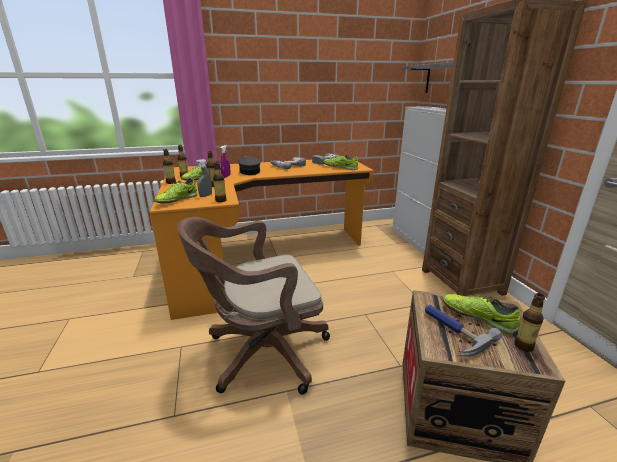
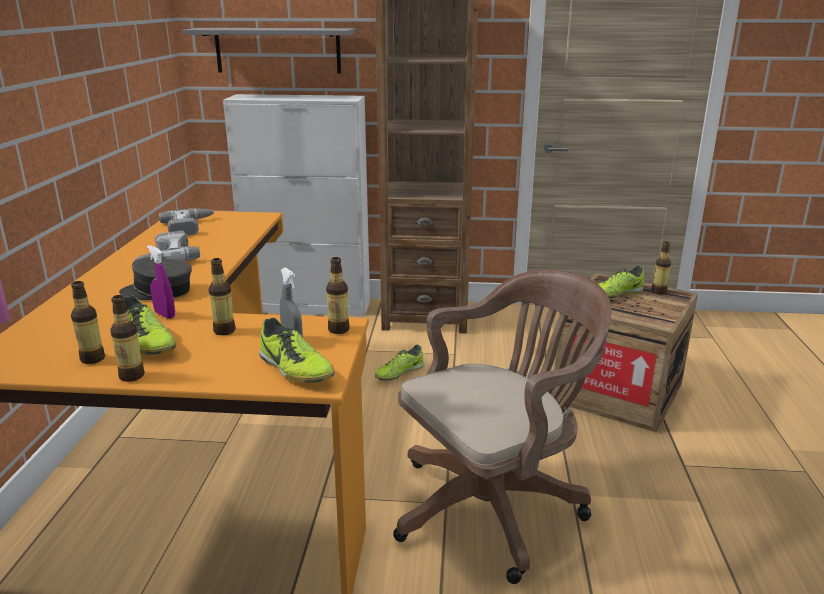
camera: 70 degrees left, 0 degrees up
brown office chair [177,217,330,395] -> brown office chair turned 120 degrees counterclockwise [393,269,612,584]
shoe [323,155,358,170] -> shoe moved to [375,344,424,381]
hammer [425,305,502,357] -> none

